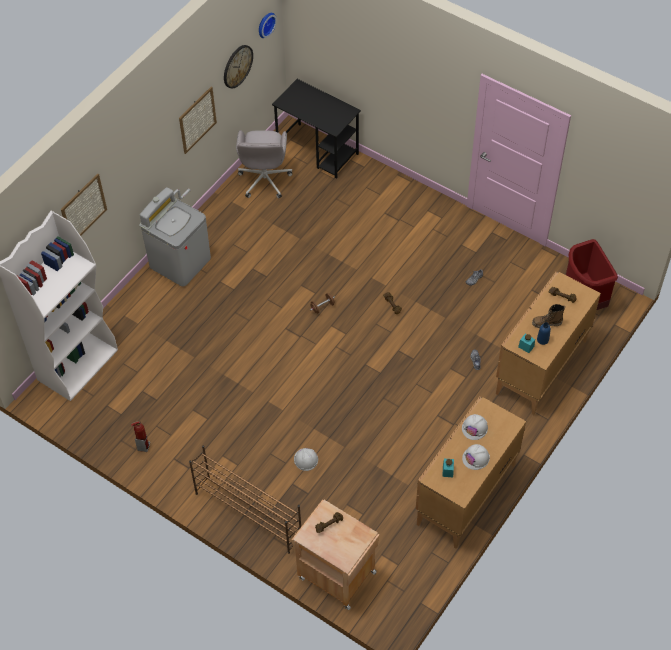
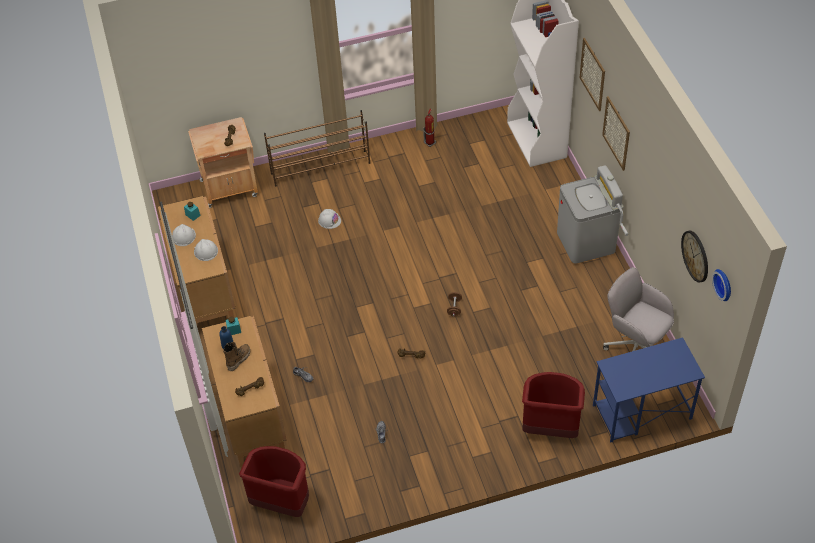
camera: 130 degrees right, 5 degrees down
picture [179,87,217,154] -> picture moved to [602,96,630,171]
black desk [272,79,361,178] -> blue desk [593,337,705,443]
none -> red trash can [522,372,585,438]

